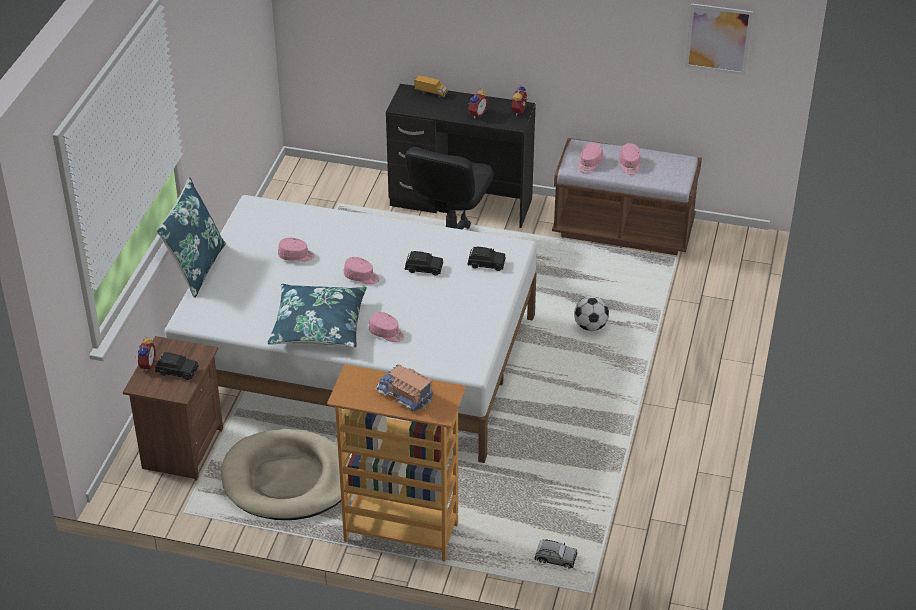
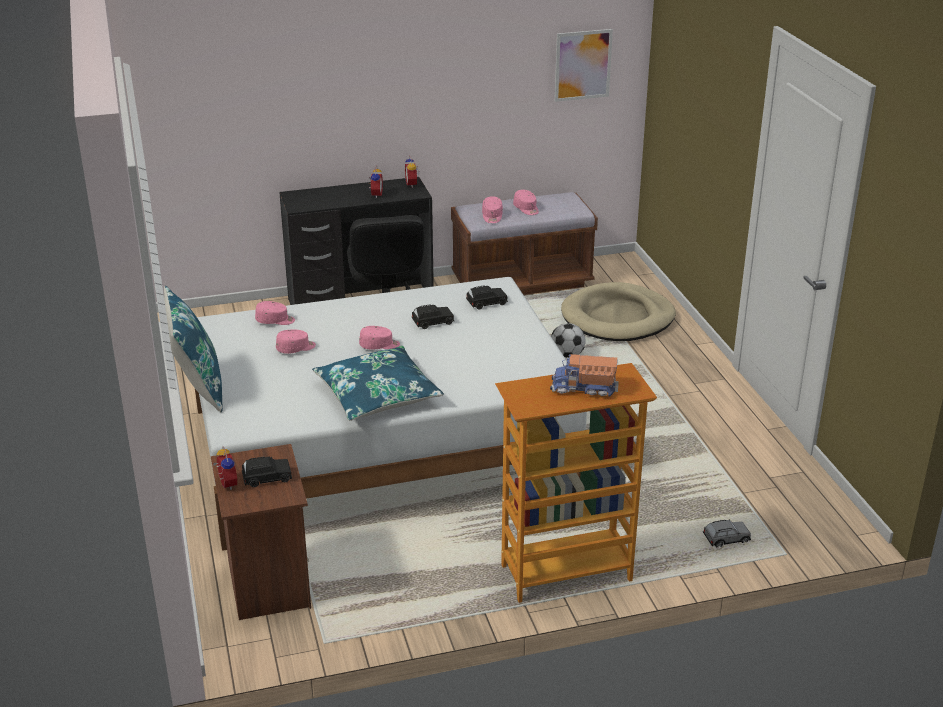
camera: 30 degrees left, 10 degrees down
beige dog bed [221,429,350,520] -> beige dog bed moved to [561,282,676,341]
pink cap [369,312,405,342] -> pink cap moved to [255,301,295,325]
toy truck [414,75,448,98] -> none

